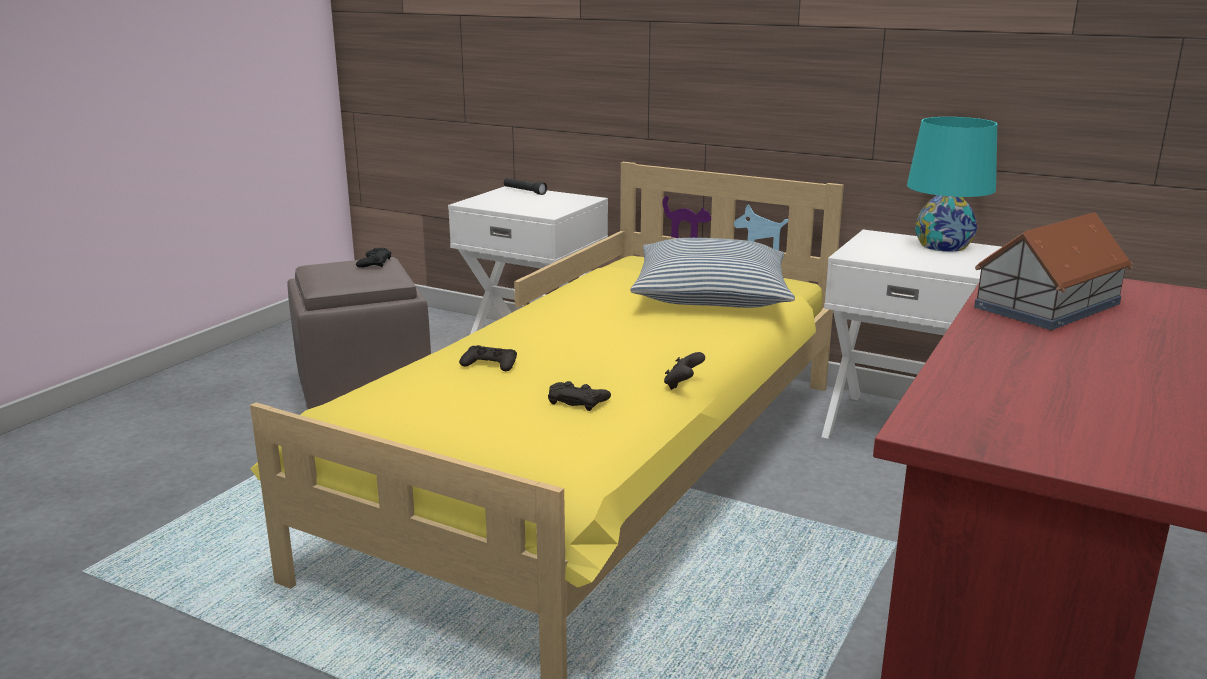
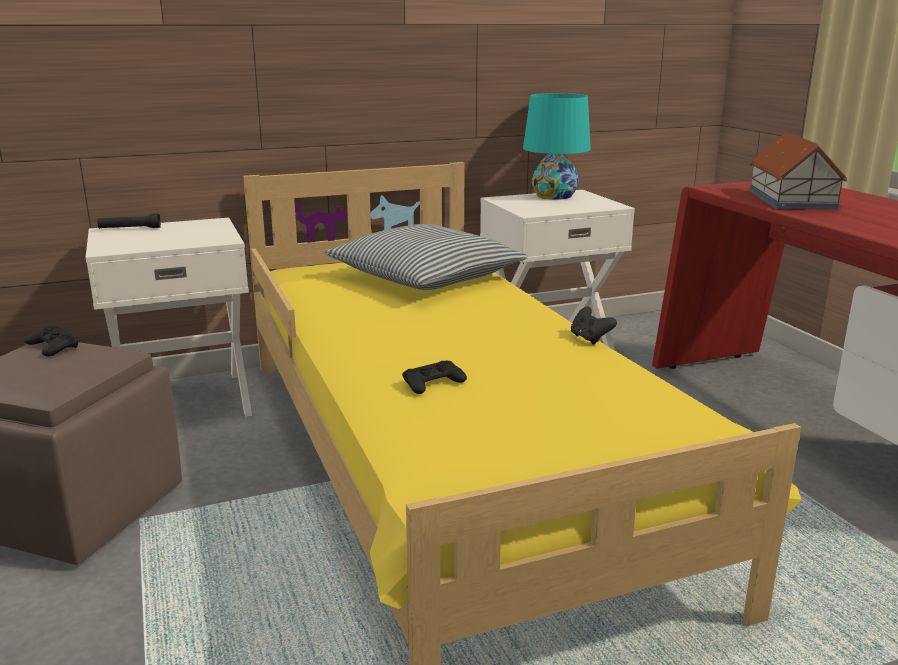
camera: 50 degrees left, 0 degrees up
black game controller [548,381,611,411] -> none

